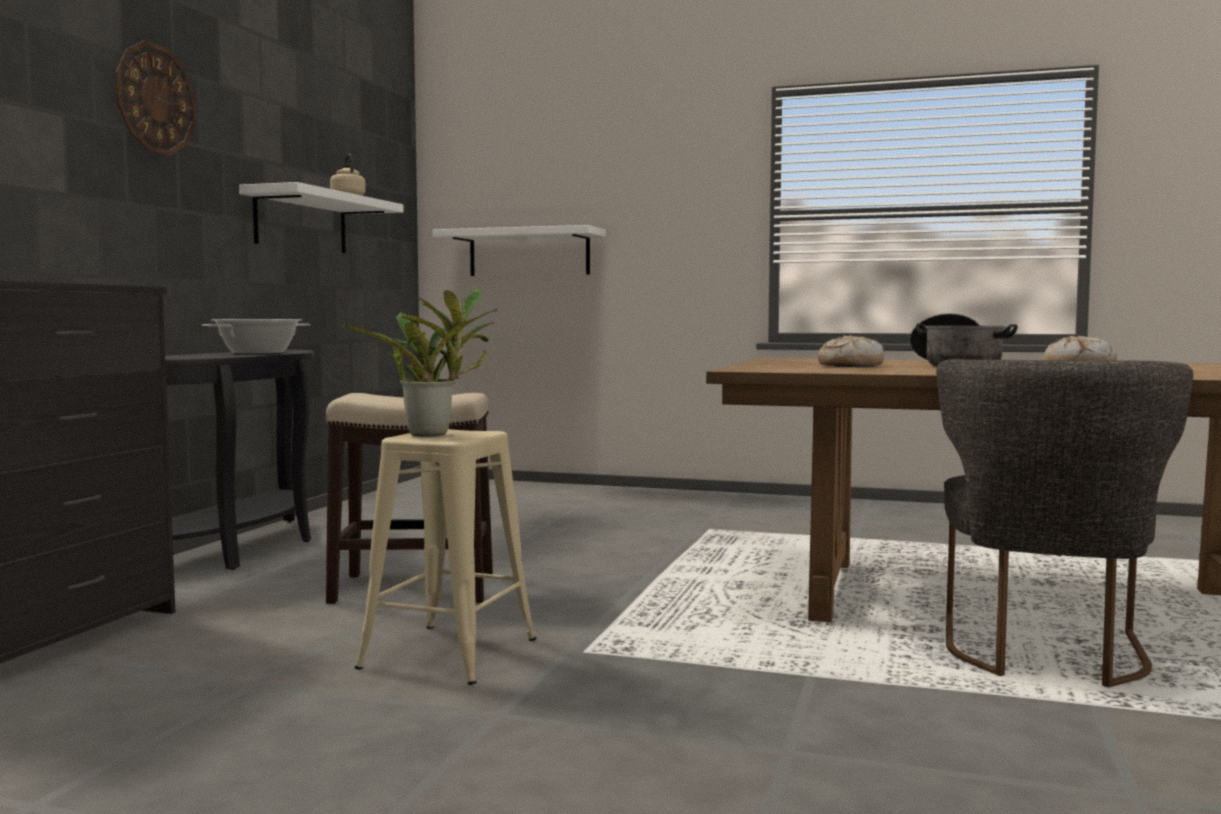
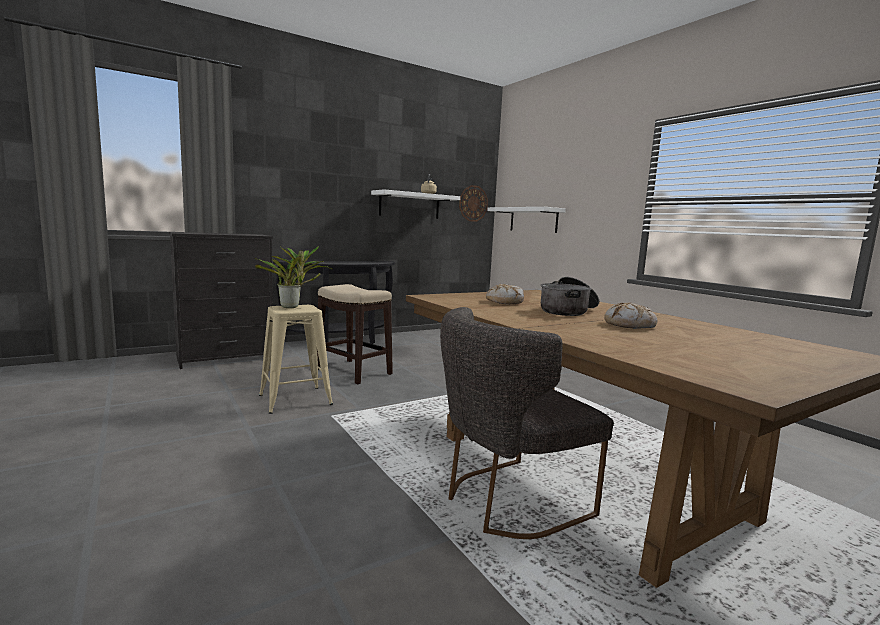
camera: 40 degrees right, 5 degrees up
wall clock [116,40,196,155] -> wall clock moved to [459,185,488,222]
cooking pot [202,319,310,355] -> none

